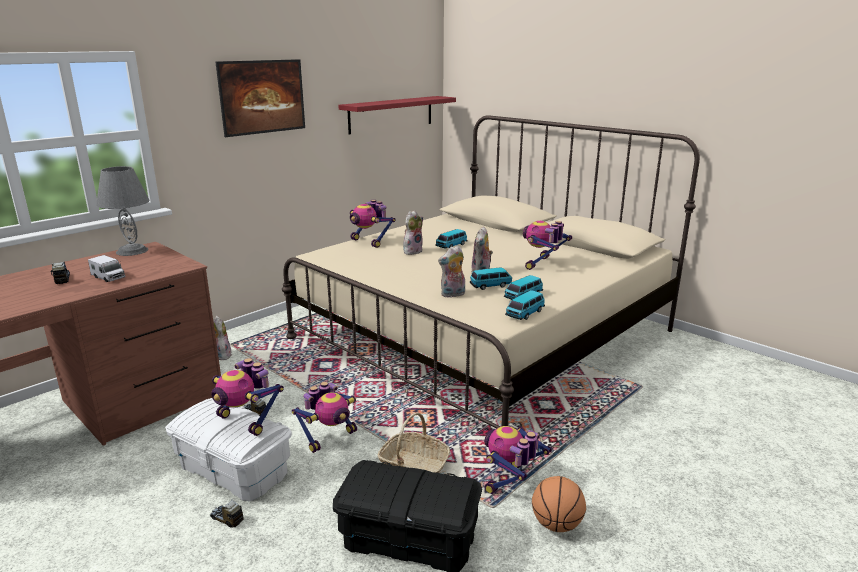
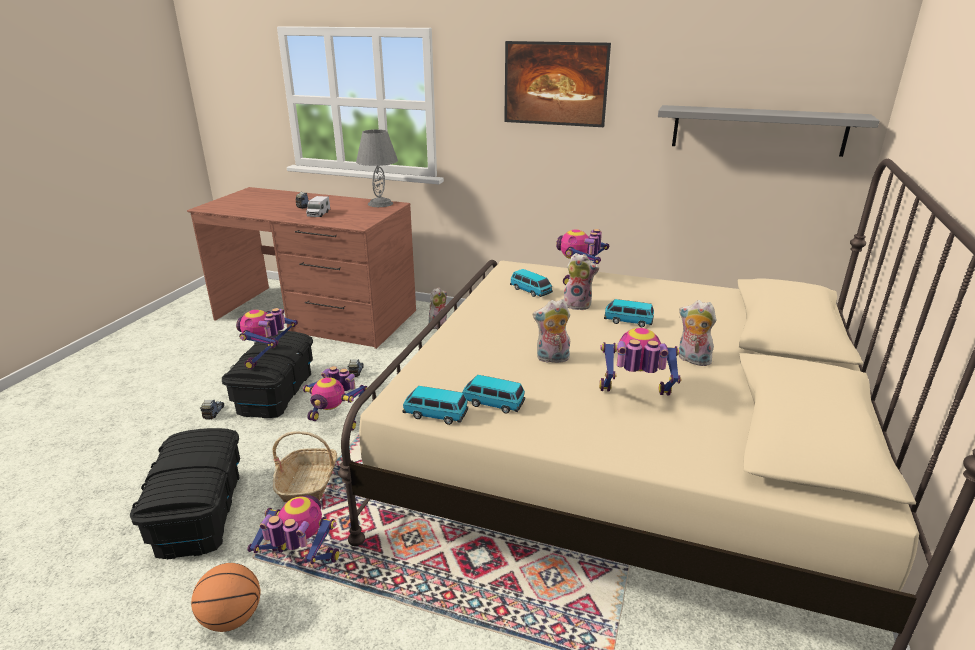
camera: 65 degrees right, 5 degrees up
white storage box [165,398,292,501] -> black storage box [222,331,313,418]
red shelf [338,96,456,134] -> grey shelf [658,105,879,157]
plush toy [438,245,465,298] -> plush toy moved to [679,300,717,366]
toy car [470,267,512,290] -> toy car moved to [510,269,553,297]

